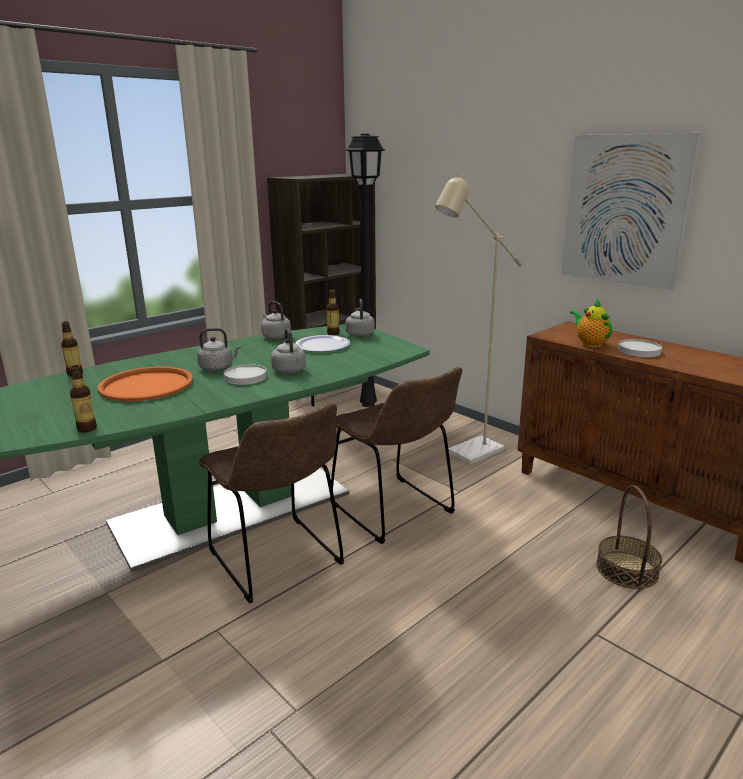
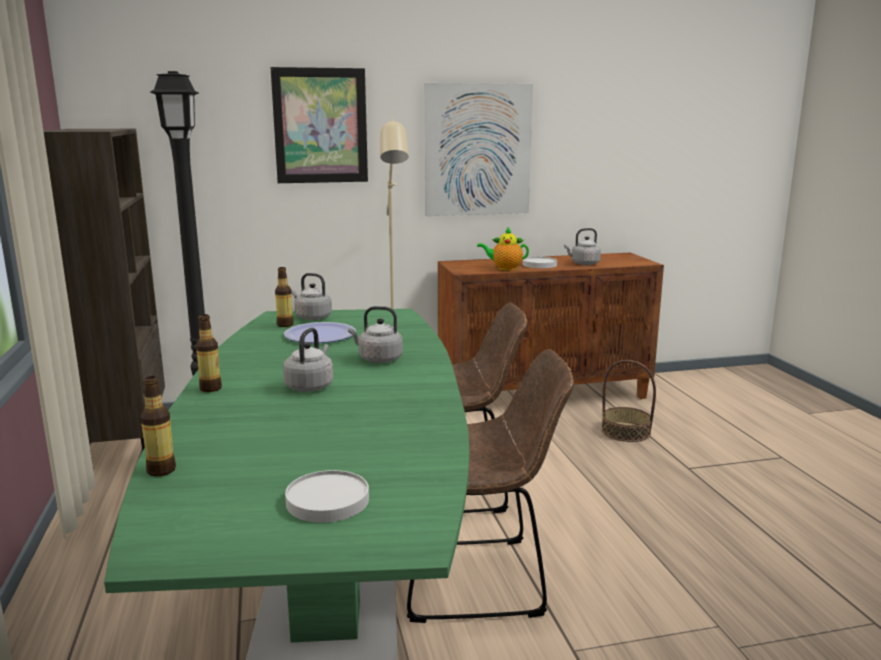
camera: 60 degrees left, 5 degrees down
bottle [70,365,97,433] -> bottle moved to [196,314,222,392]
orange tray [97,366,193,401] -> none
white plate [224,364,267,385] -> white plate moved to [285,470,369,523]
grey kettle [261,301,291,339] -> grey kettle moved to [564,228,601,265]
none -> picture [270,67,368,183]

